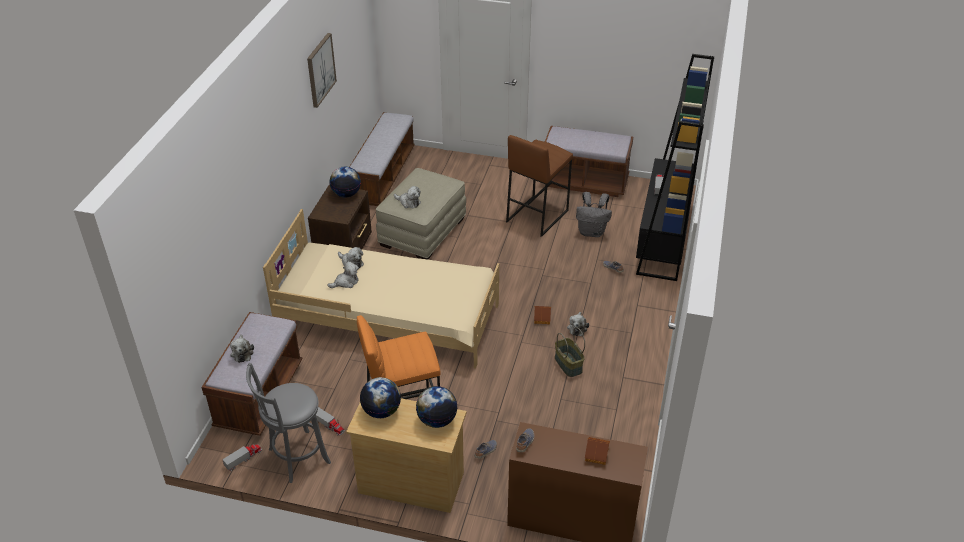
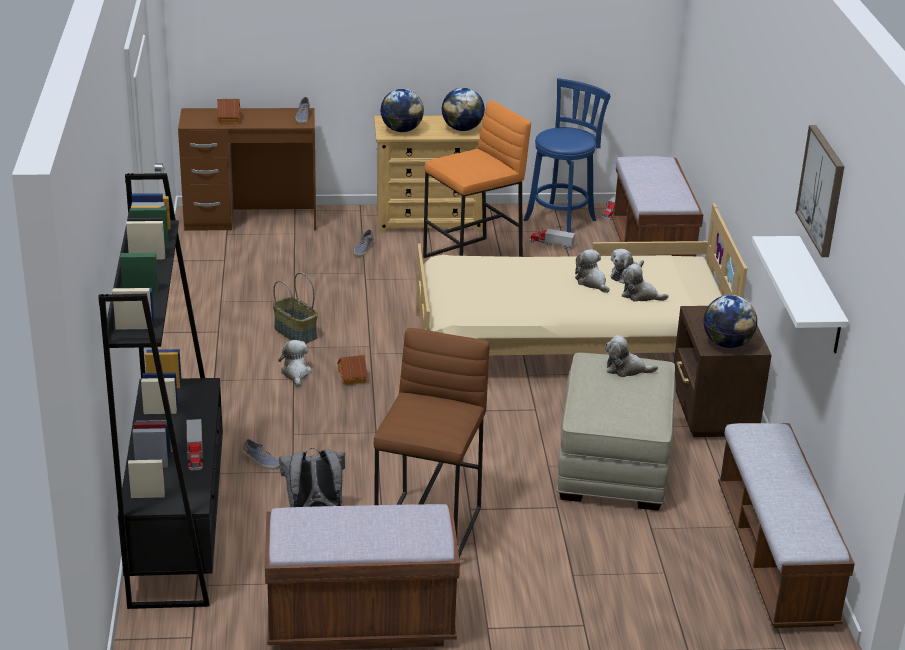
camera: 160 degrees right, 10 degrees down
plush toy [230,335,254,363] -> plush toy moved to [575,249,610,293]
grey stool [246,363,331,483] -> blue stool [523,78,610,233]
none -> white shelf [752,236,849,353]

